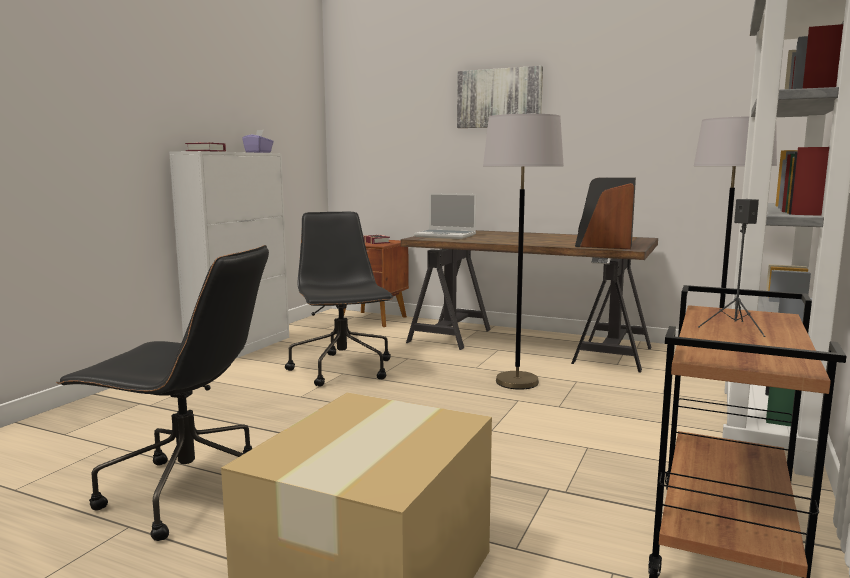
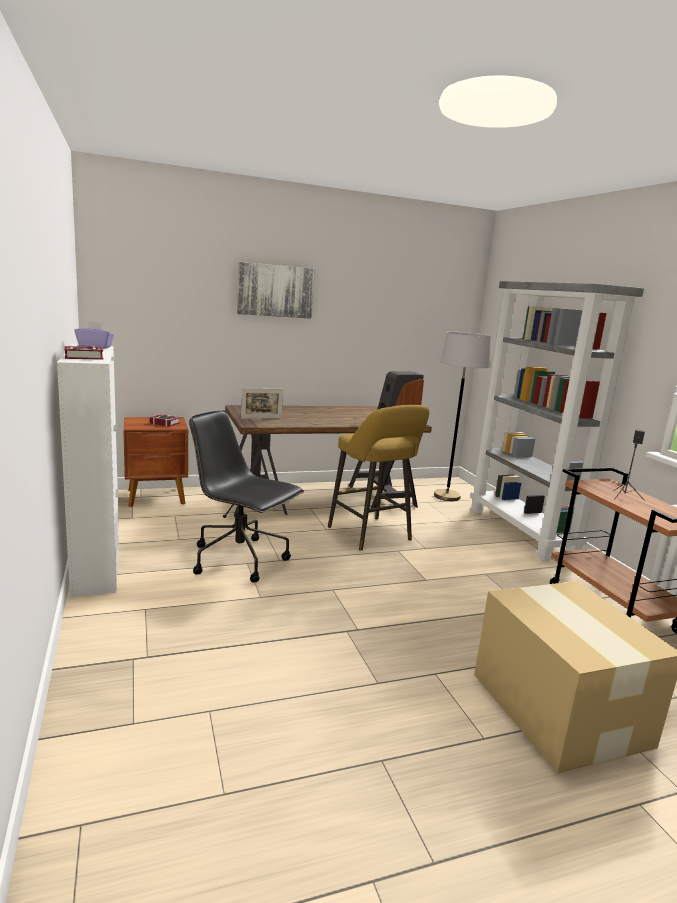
camera: 45 degrees left, 5 degrees up
black office chair [56,245,269,541] -> none
laptop [414,193,476,239] -> picture frame [241,388,283,418]
grey floor lamp [483,114,564,390] -> yellow stool [328,405,430,551]

